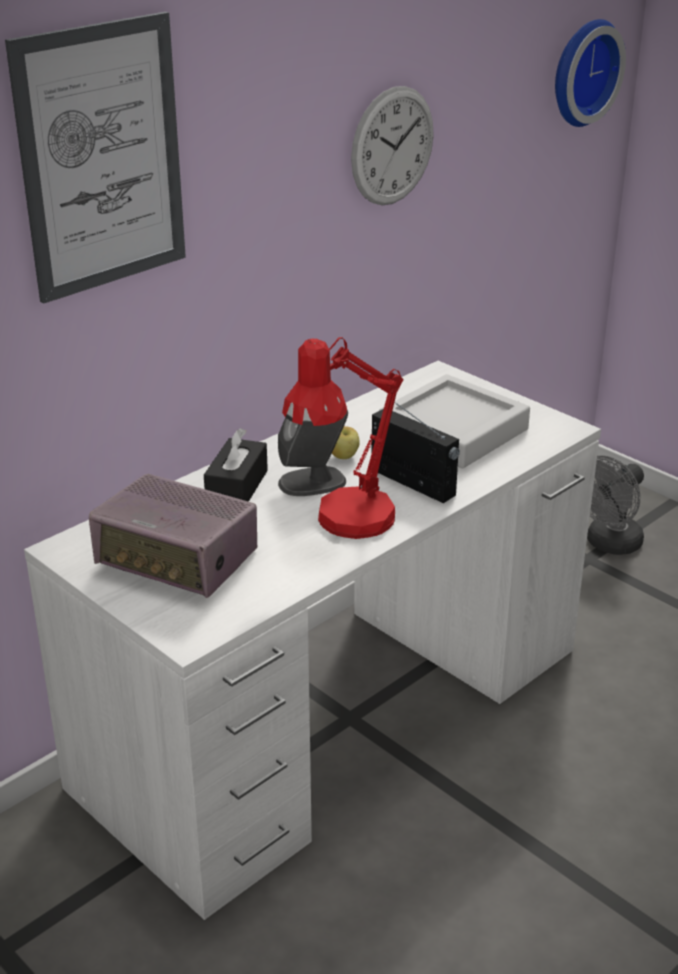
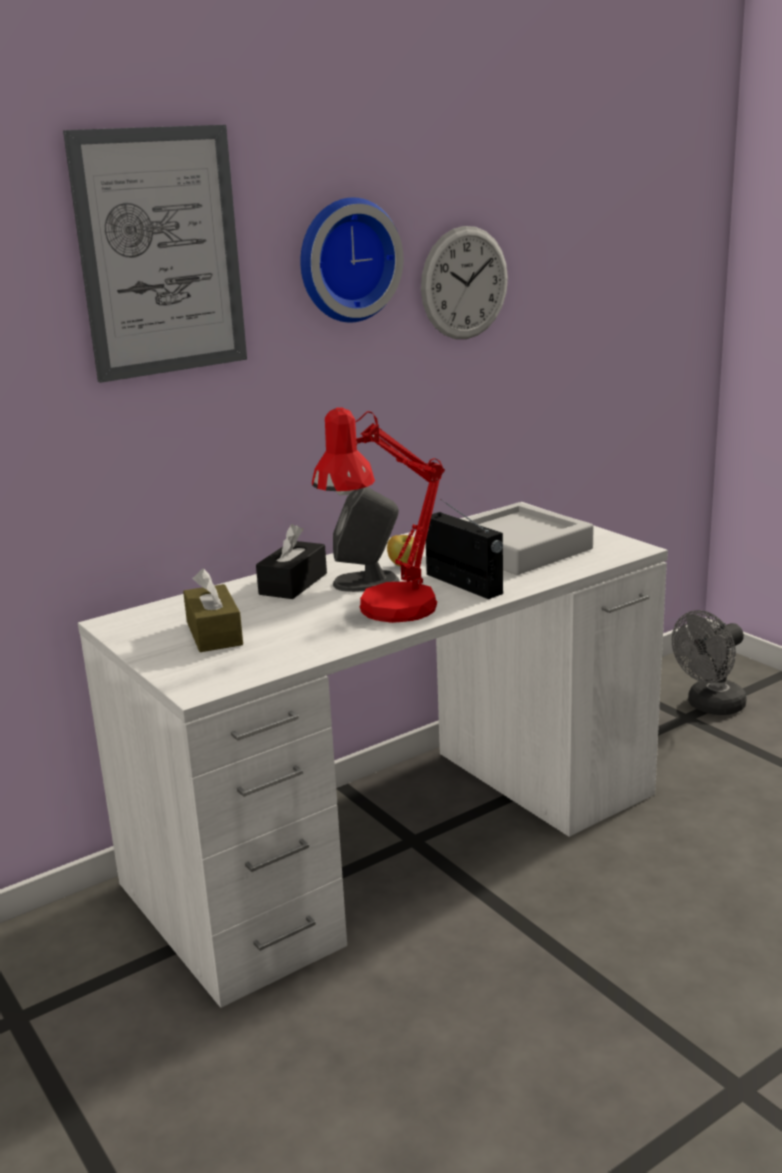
camera: 10 degrees right, 10 degrees down
radio [89,474,257,598] -> brown tissue box [183,568,243,652]
wall clock [555,19,626,127] -> wall clock moved to [300,197,403,322]

